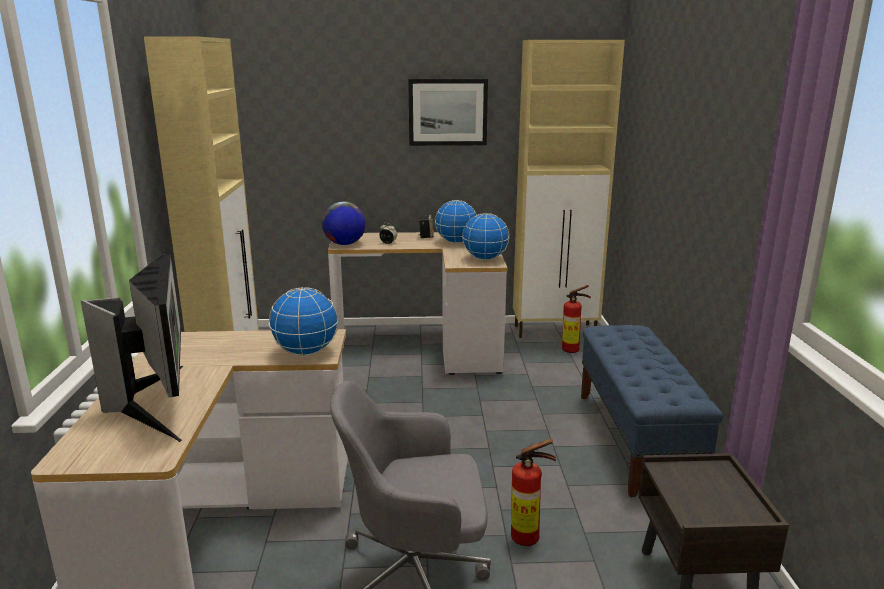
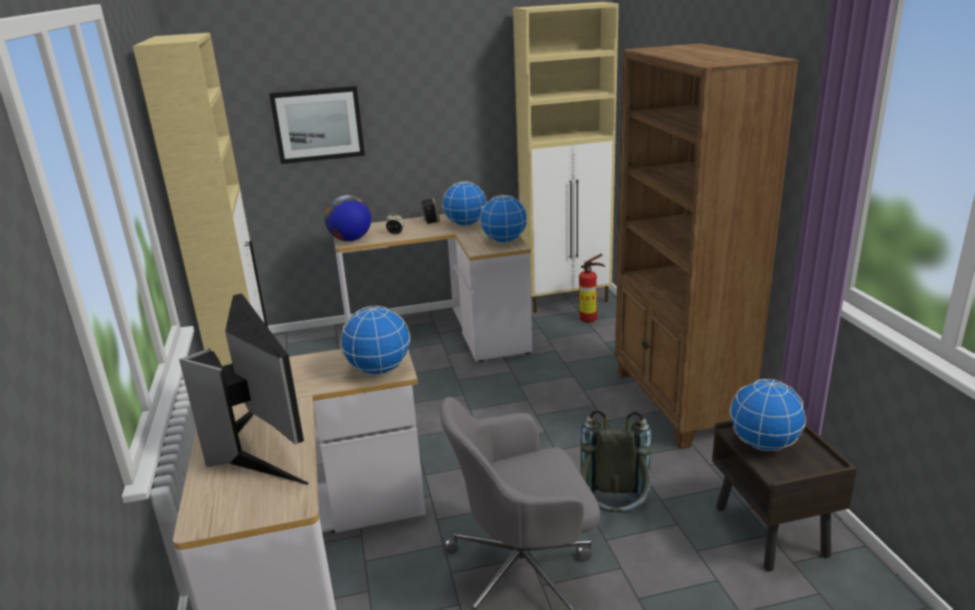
camera: 10 degrees left, 5 degrees up
picture [408,79,488,146] -> picture moved to [269,86,365,164]
fire extinguisher [511,439,556,546] -> grey backpack [580,410,652,513]
blue bench [581,325,723,497] -> brown bookcase [615,43,799,449]
none -> globe [730,379,806,451]

